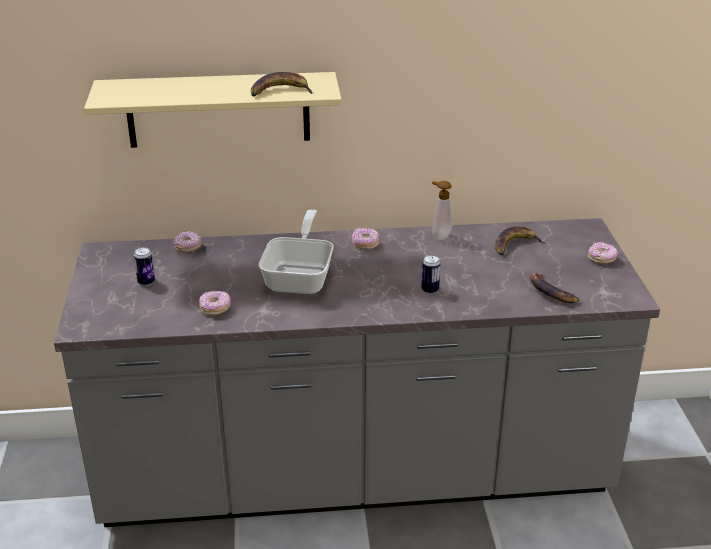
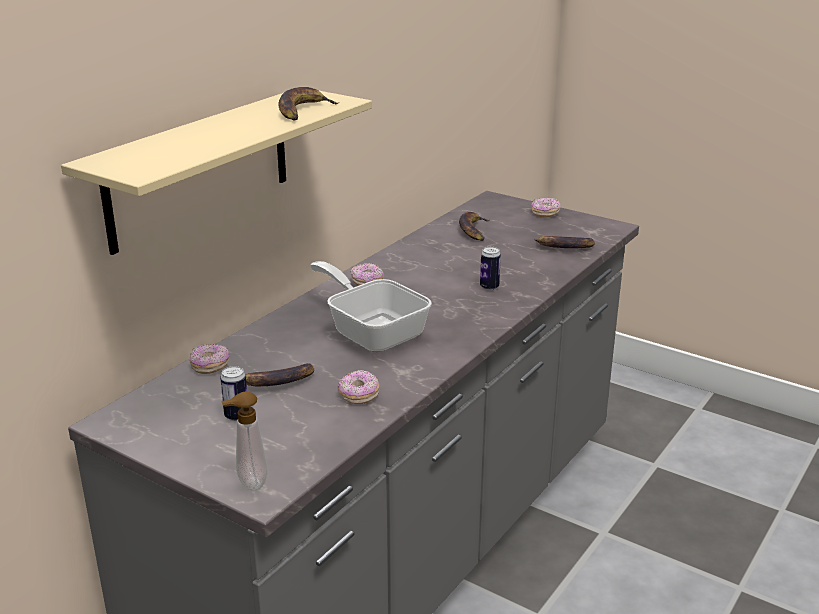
camera: 50 degrees left, 5 degrees down
soap dispenser [432,181,452,240] -> soap dispenser moved to [221,392,267,491]
none -> banana [246,363,314,386]

